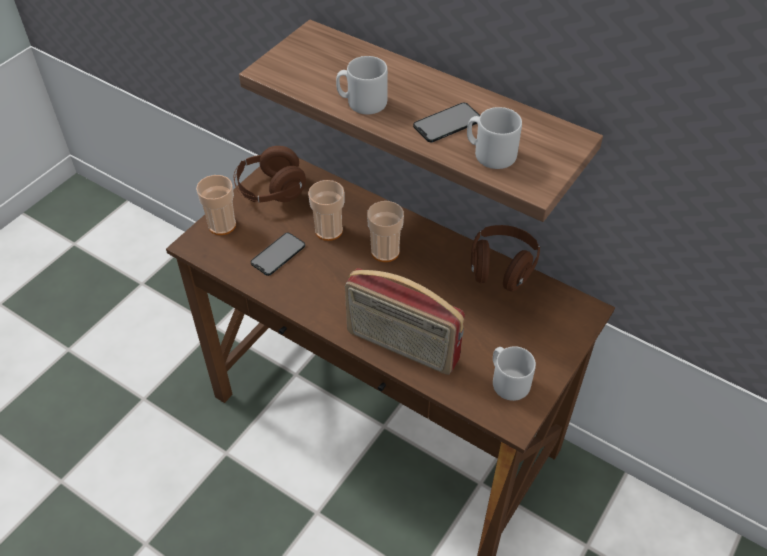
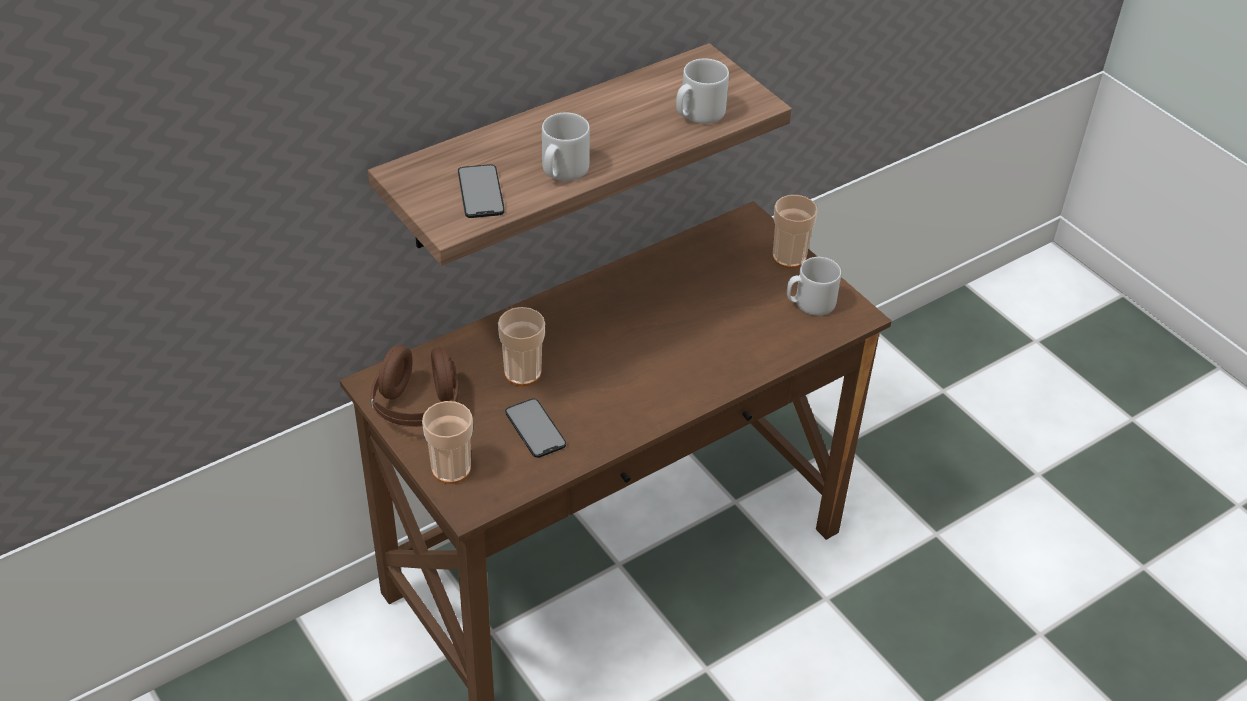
camera: 70 degrees left, 5 degrees down
radio [345,268,465,375] -> none
cup [367,201,404,262] -> cup moved to [772,195,818,269]
phone [413,102,480,142] -> phone moved to [458,164,504,218]
brown headphones [471,225,540,291] -> none

